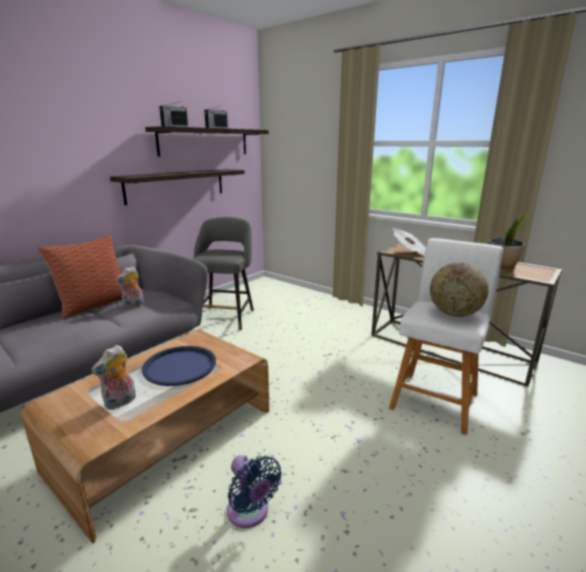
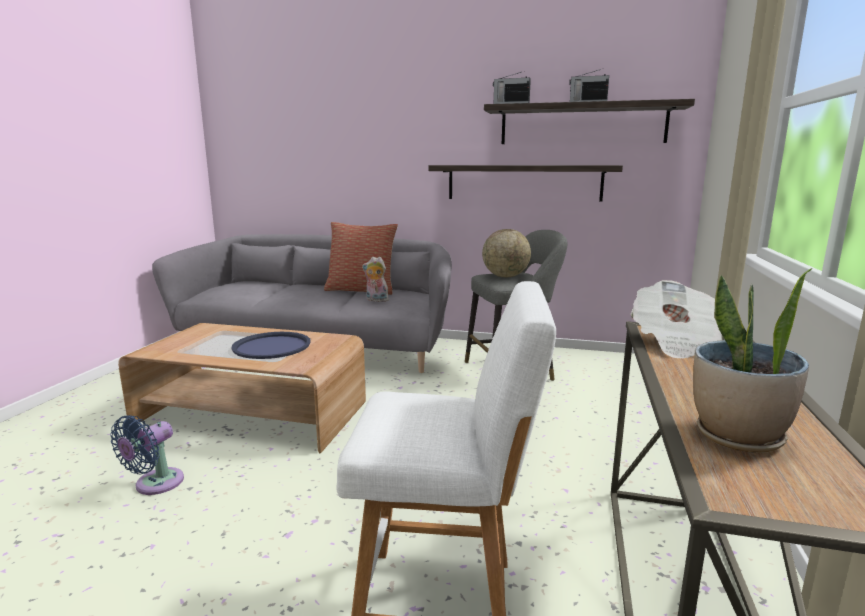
camera: 65 degrees right, 5 degrees down
plush toy [91,345,136,410] -> none
globe [430,262,489,317] -> globe moved to [482,229,531,277]

